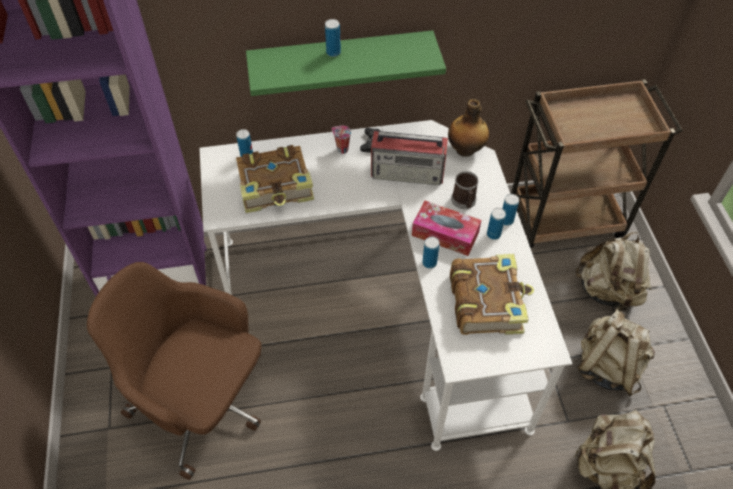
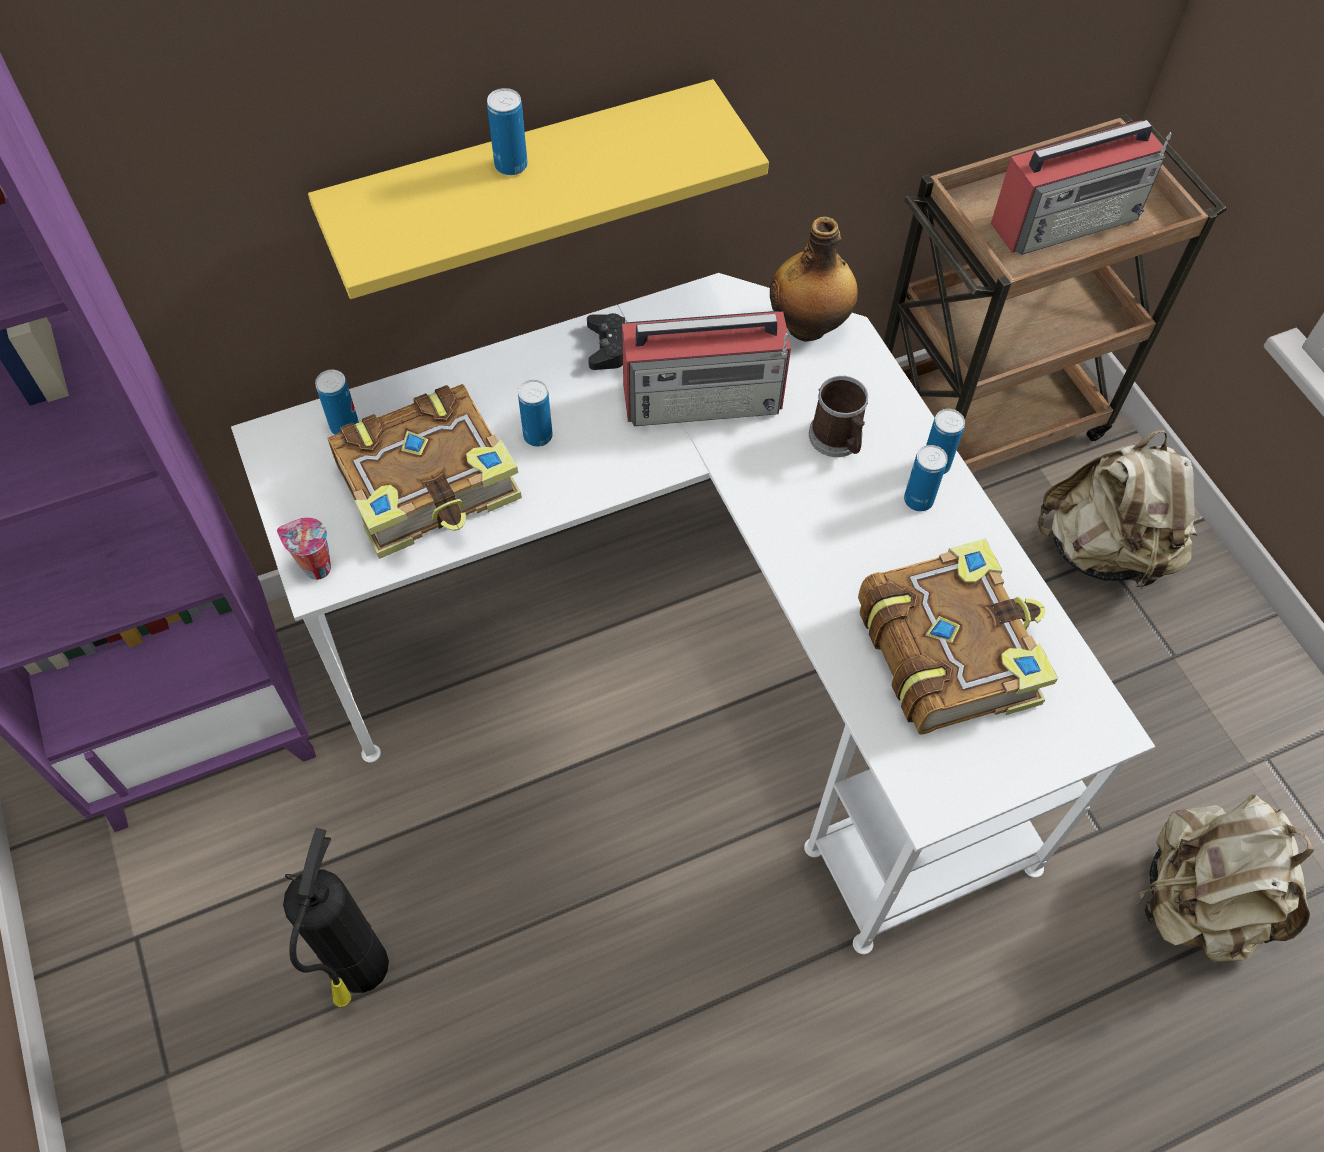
camera: 15 degrees left, 5 degrees up
brown office chair [87,262,262,480] -> fire extinguisher [283,828,389,1007]
green shelf [246,30,446,96] -> yellow shelf [308,79,769,299]
cup [332,125,351,154] -> cup moved to [277,517,331,580]
tissue box [412,201,481,256] -> none
can [422,236,440,269] -> can moved to [518,380,553,447]
beige backpack [577,309,655,397] -> none
none -> radio [991,120,1172,255]

